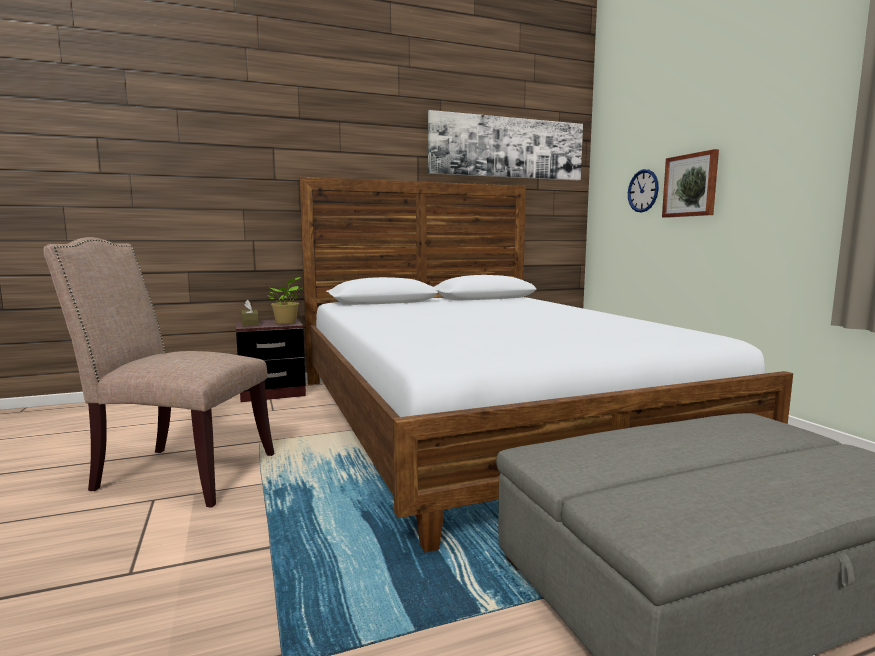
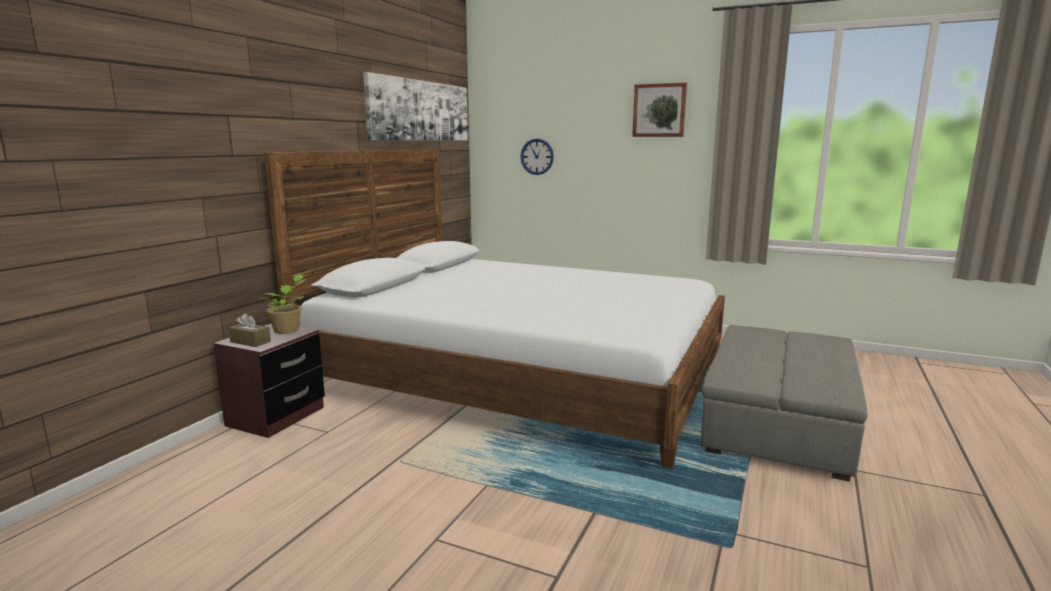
camera: 45 degrees left, 5 degrees up
beige chair [43,237,275,508] -> none
picture [662,149,719,218] -> picture moved to [632,83,687,137]

